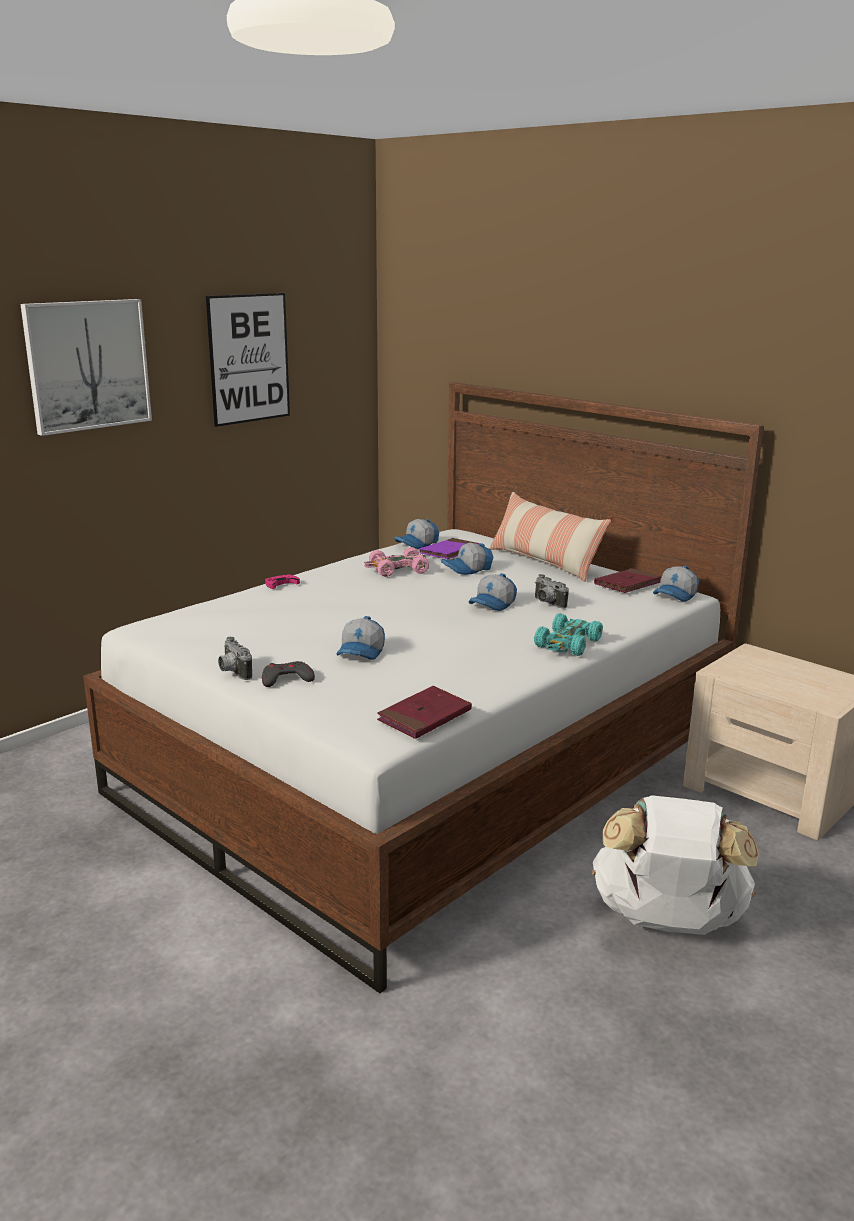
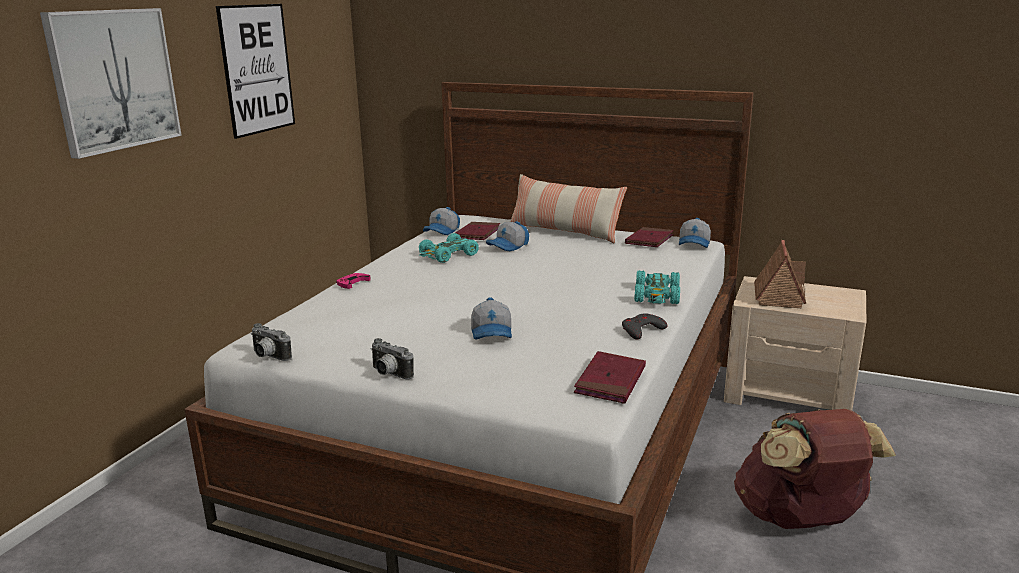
camera: 20 degrees left, 0 degrees up
grey game controller [262,661,315,687] -> grey game controller moved to [622,313,668,340]
pink toy car [364,547,429,577] -> turquoise toy car [419,233,479,263]
purple book [420,538,479,559] -> red book [455,222,500,240]
cap [469,573,517,611] -> none
camera [535,574,569,609] -> camera moved to [251,323,292,361]
white backpack [592,795,759,935] -> brown backpack [734,409,896,529]
none -> toy house [754,240,806,309]

